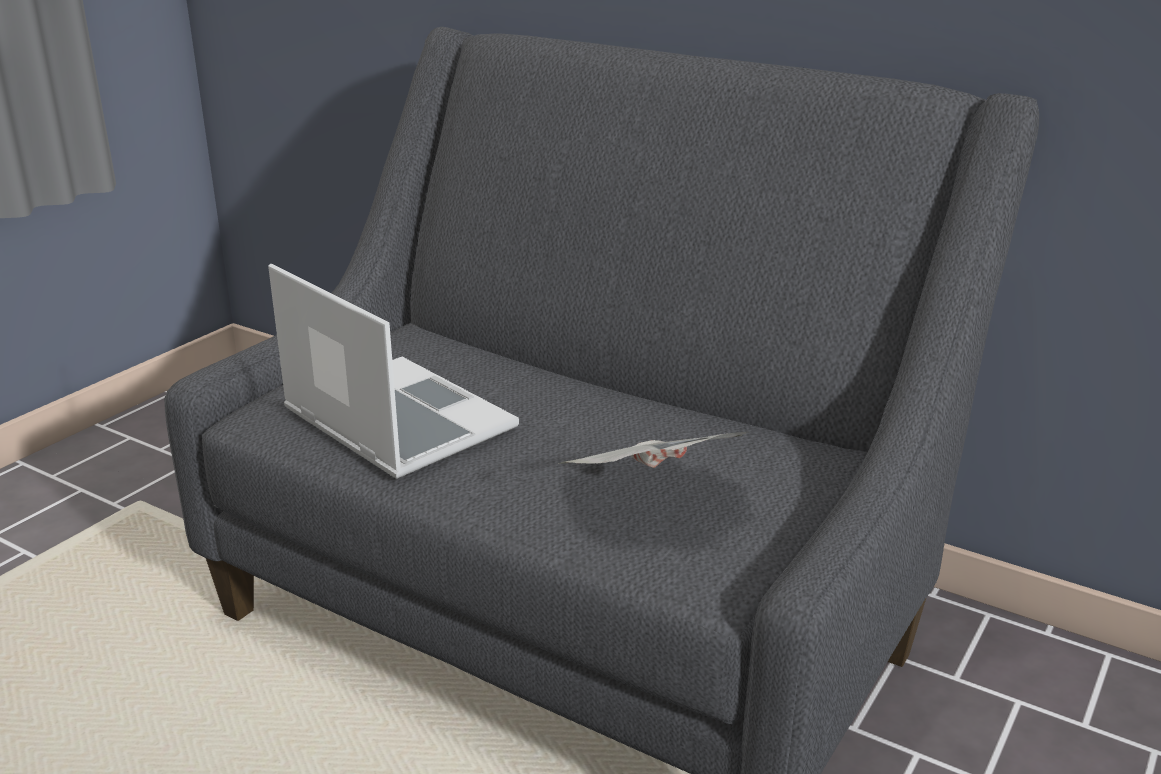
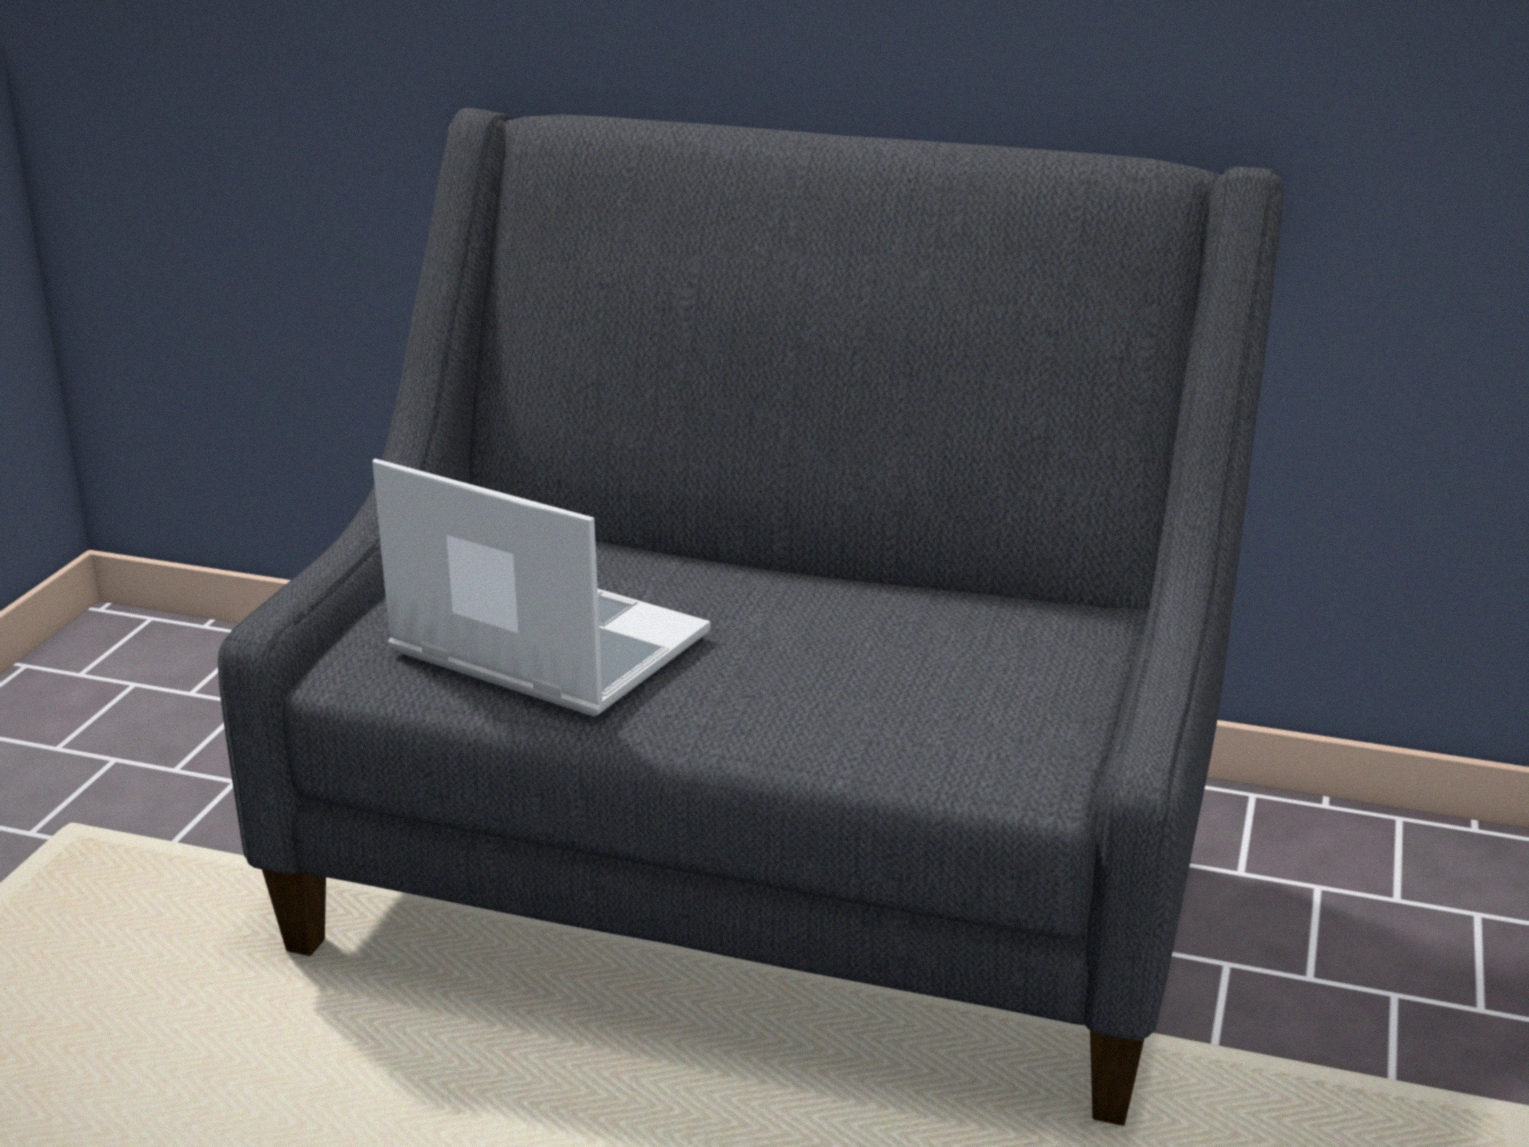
camera: 15 degrees left, 0 degrees up
newspaper [558,432,747,468] -> none

